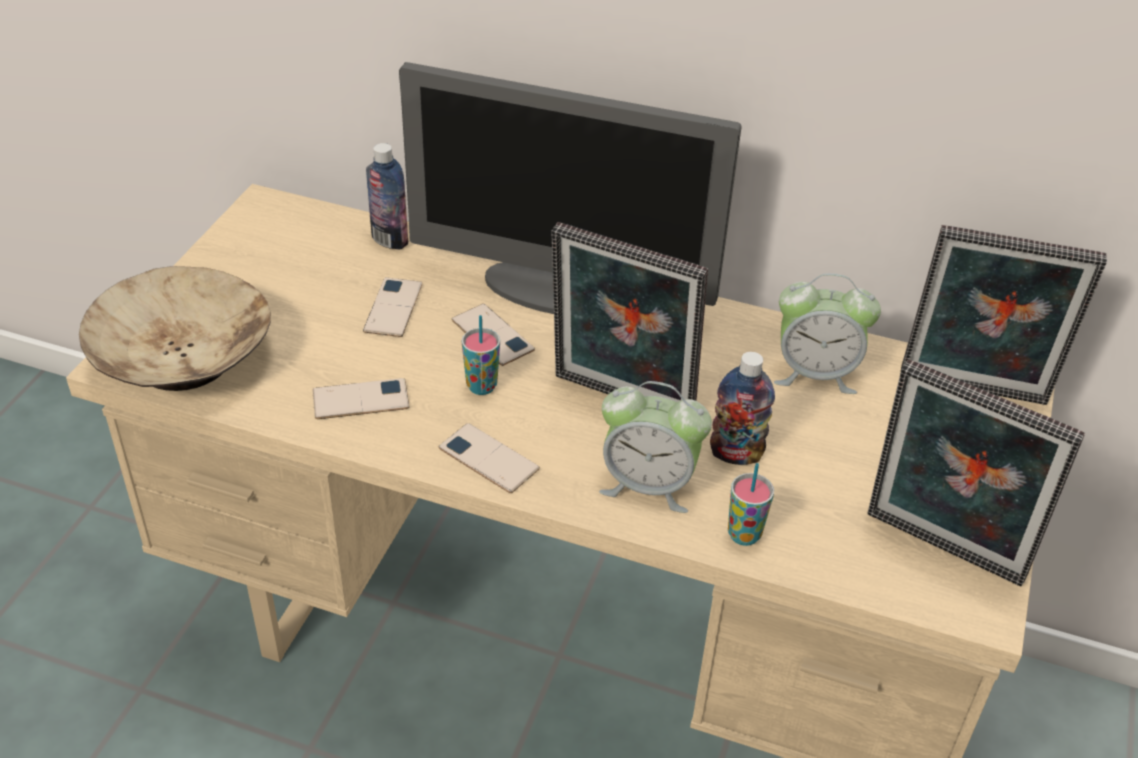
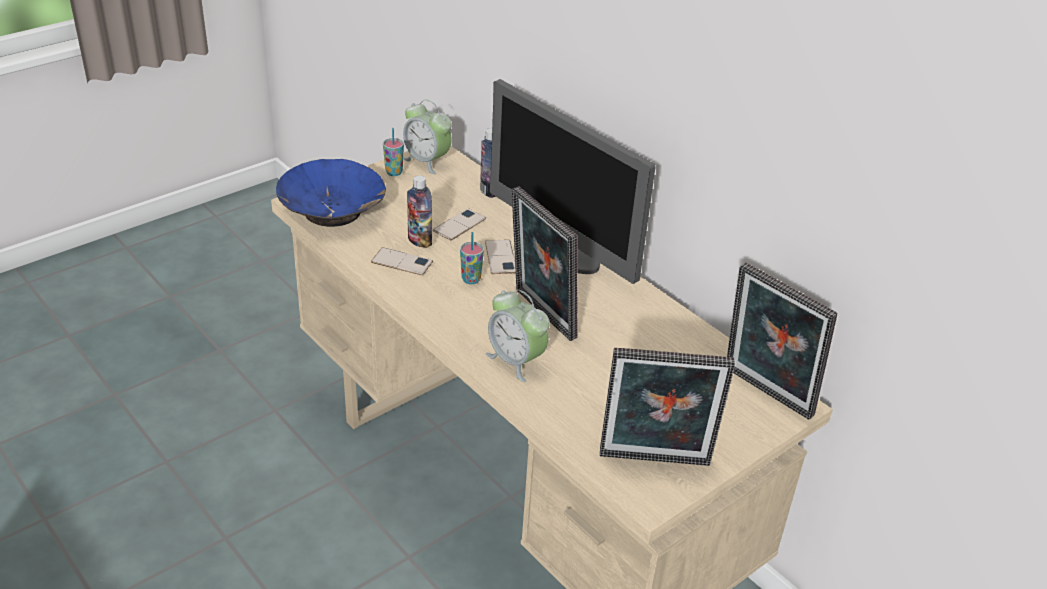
camera: 30 degrees right, 5 degrees down
beige bowl [79,266,271,391] -> blue bowl [276,159,386,227]
phone [439,423,540,493] -> none
bottle [710,352,775,465] -> bottle moved to [407,176,432,248]
cup [728,463,774,546] -> cup moved to [383,128,404,176]
alarm clock [774,273,881,394] -> alarm clock moved to [403,100,452,175]
picture frame [867,359,1085,586] -> picture frame turned 60 degrees counterclockwise [600,348,735,466]

